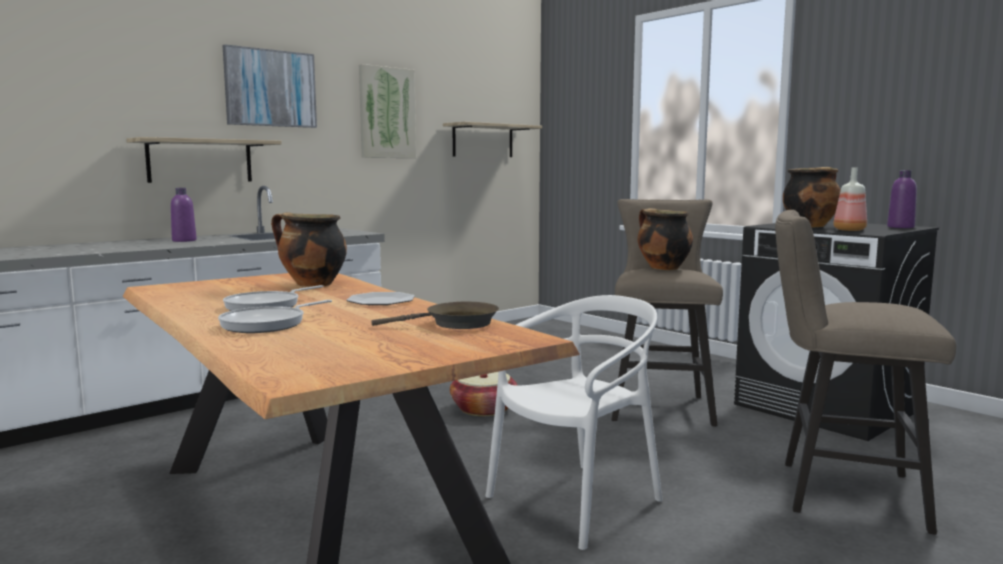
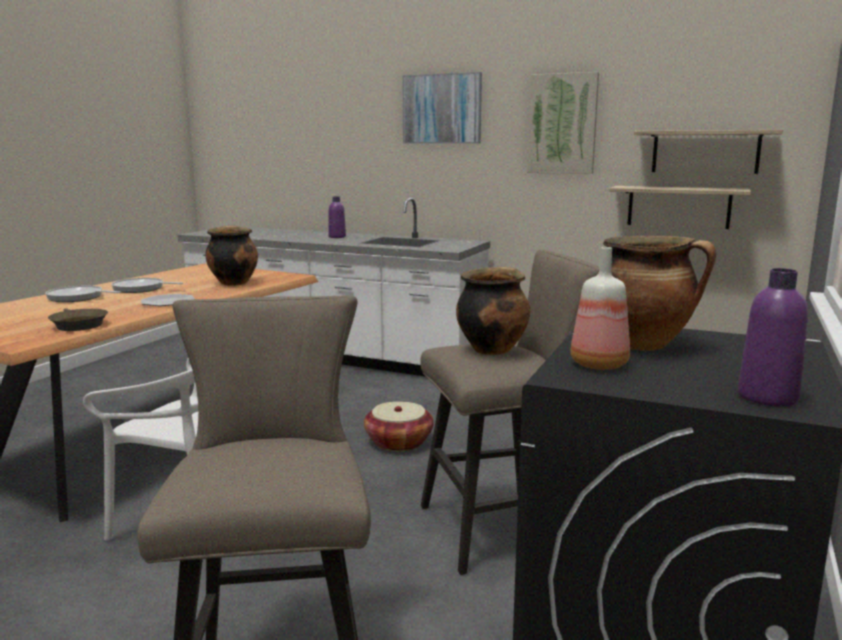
camera: 65 degrees right, 5 degrees up
shelf [126,137,282,183] -> shelf moved to [609,186,751,229]

